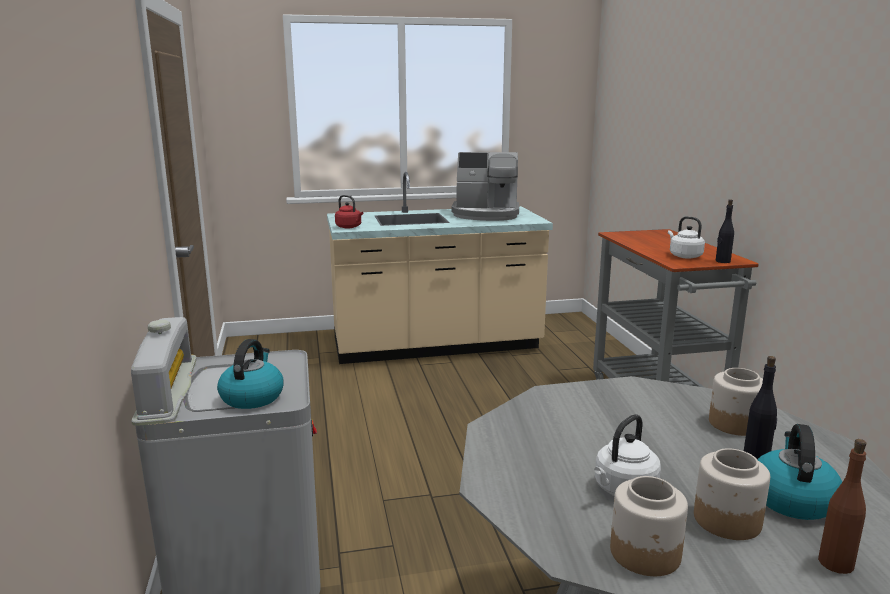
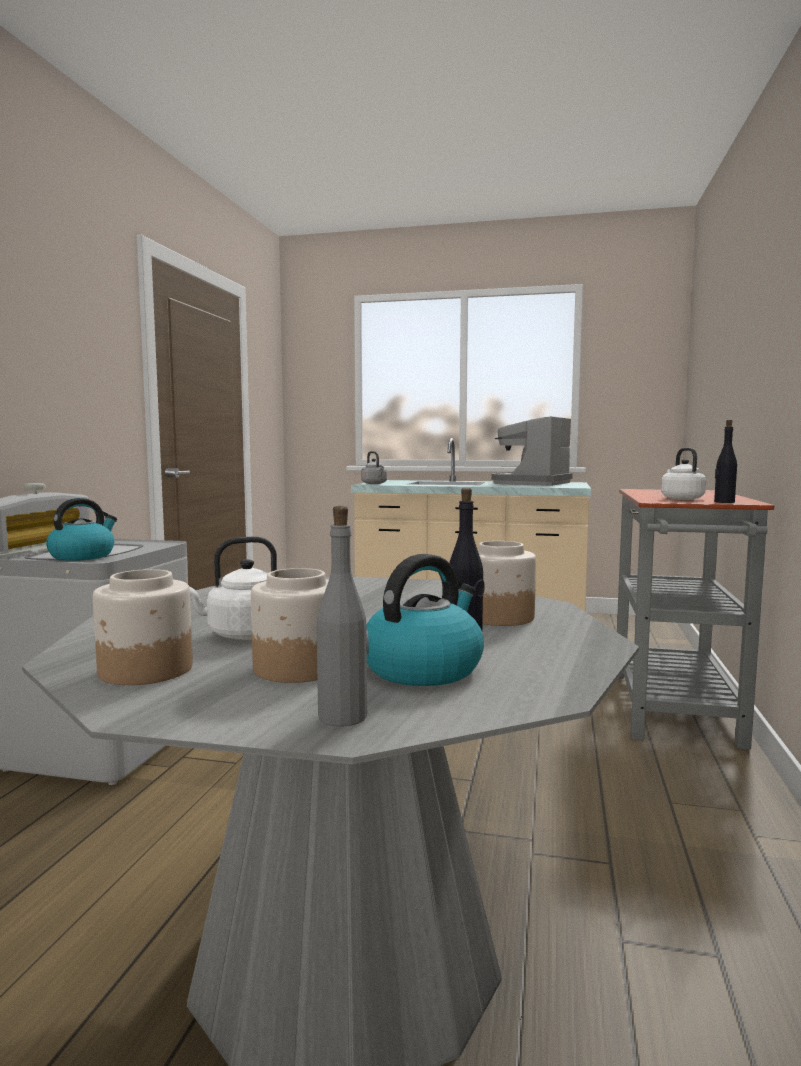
camera: 25 degrees right, 10 degrees down
red kettle [335,195,363,228] -> grey kettle [361,451,387,484]
coffee machine [452,152,519,221] -> coffee machine turned 90 degrees clockwise [491,416,573,486]
brown bottle [818,439,866,574] -> grey bottle [317,506,369,727]

